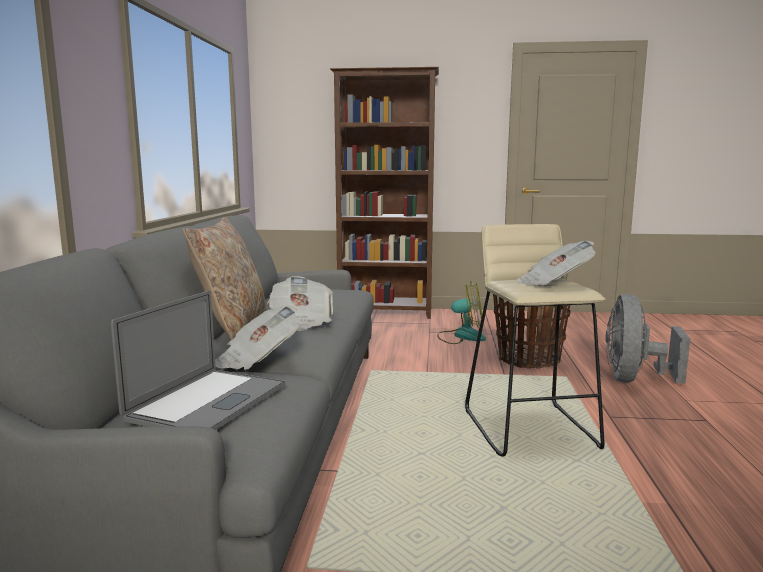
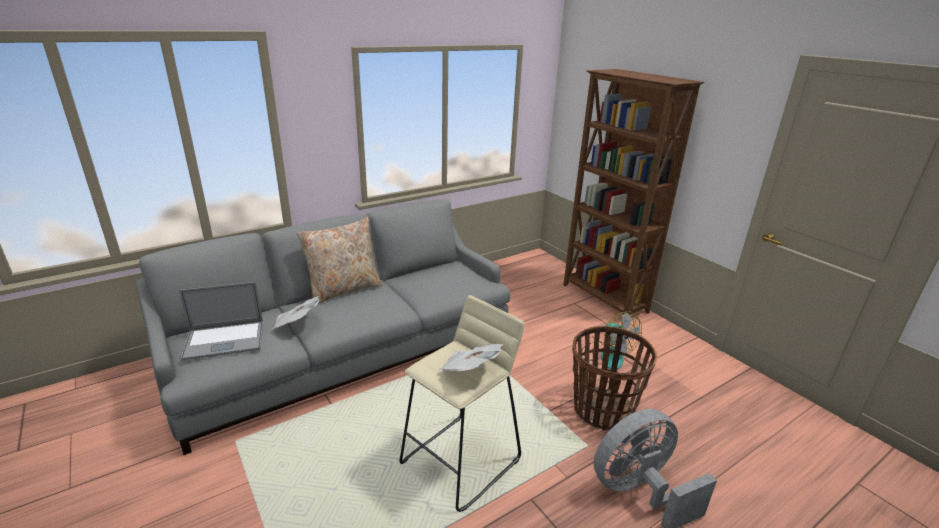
camera: 50 degrees right, 15 degrees up
newspaper [268,276,333,331] -> none

